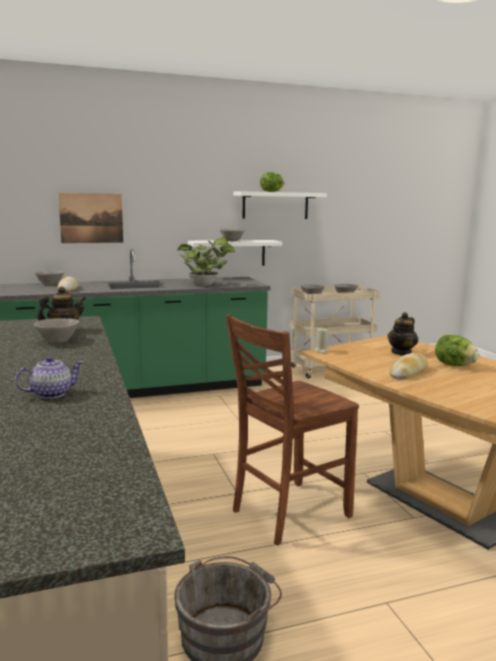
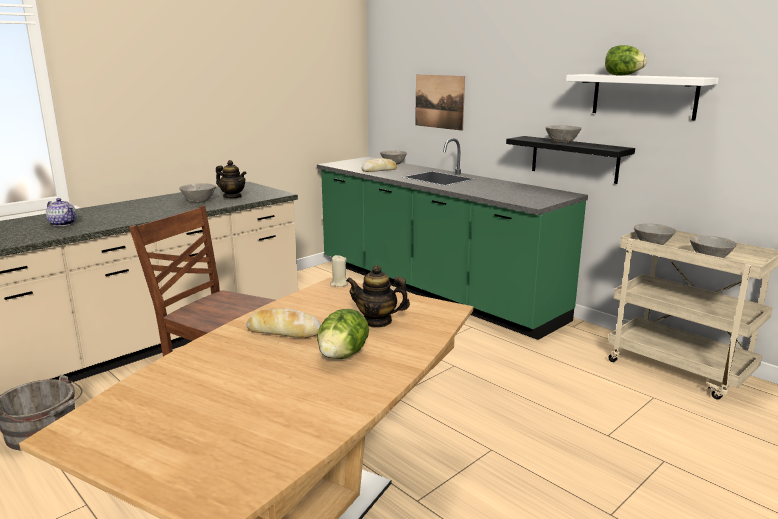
camera: 65 degrees right, 5 degrees up
potted plant [177,237,235,286] -> none
white shelf [188,240,282,266] -> black shelf [506,136,635,184]

